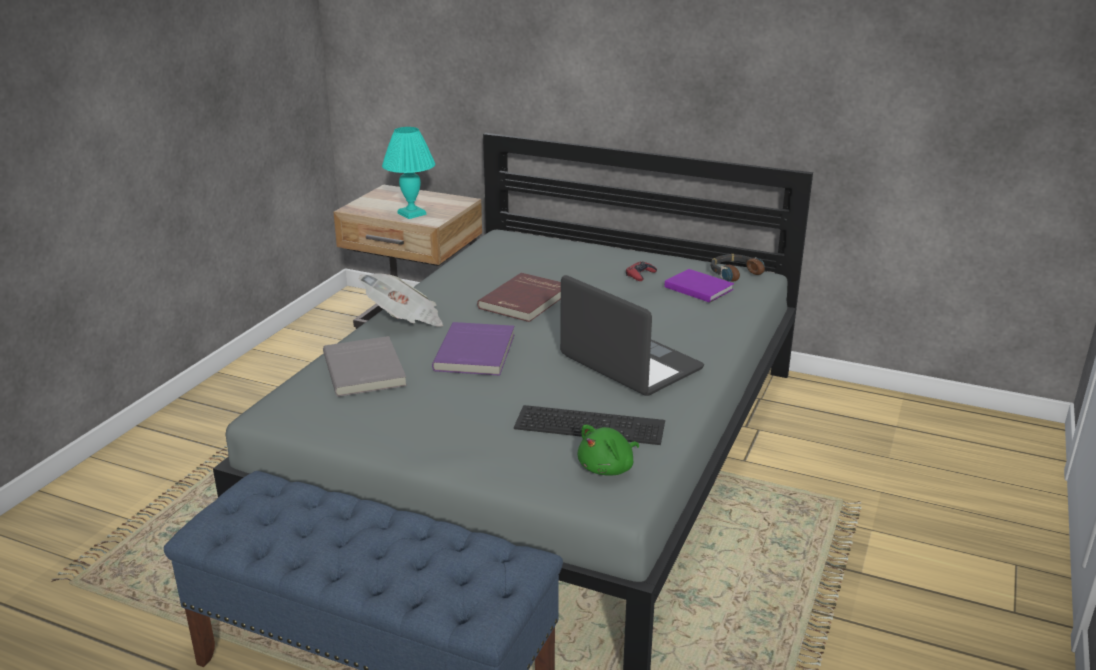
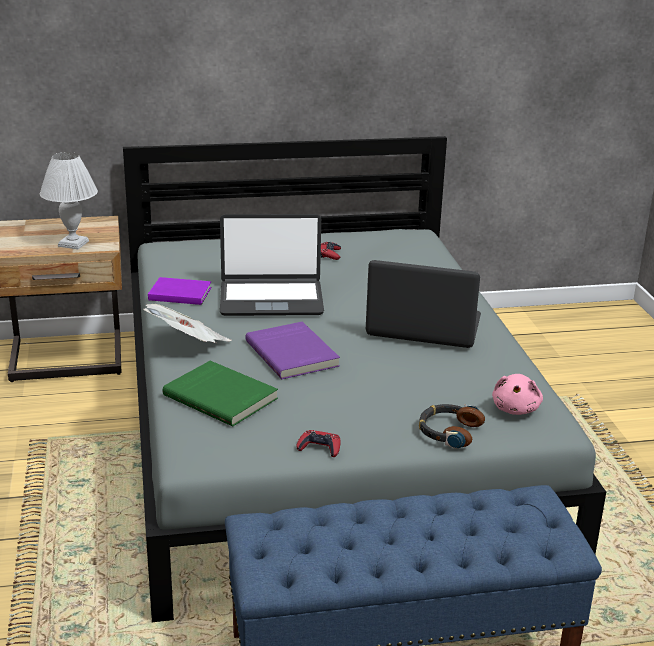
camera: 35 degrees left, 0 degrees up
grey book [323,336,407,397] -> green book [163,361,278,427]
turquoise table lamp [382,127,435,219] -> white table lamp [40,152,98,249]
red book [477,273,561,322] -> laptop [220,214,324,316]
keyboard [514,405,665,445] -> none
green plush toy [578,425,639,476] -> pink plush toy [492,374,543,415]
purple book [665,269,734,303] -> purple book moved to [148,277,211,305]
headphones [711,254,765,282] -> headphones moved to [419,404,485,449]
none -> red game controller [296,430,340,457]

